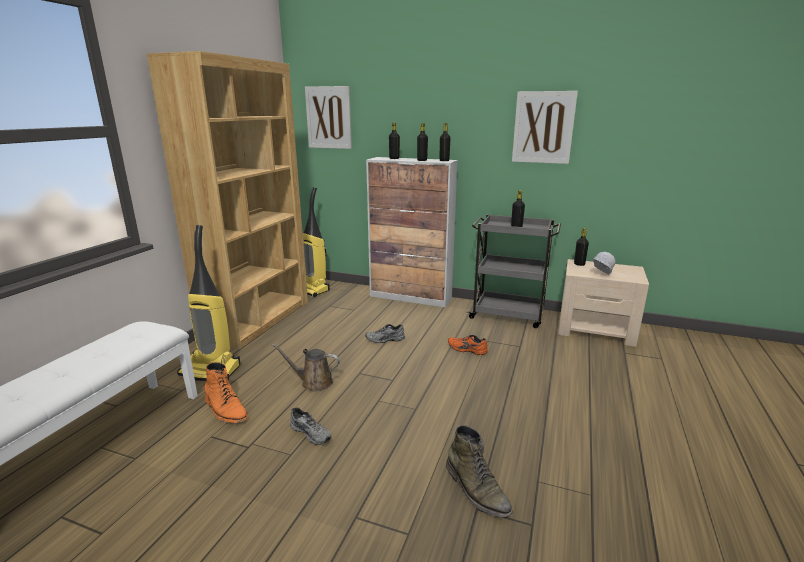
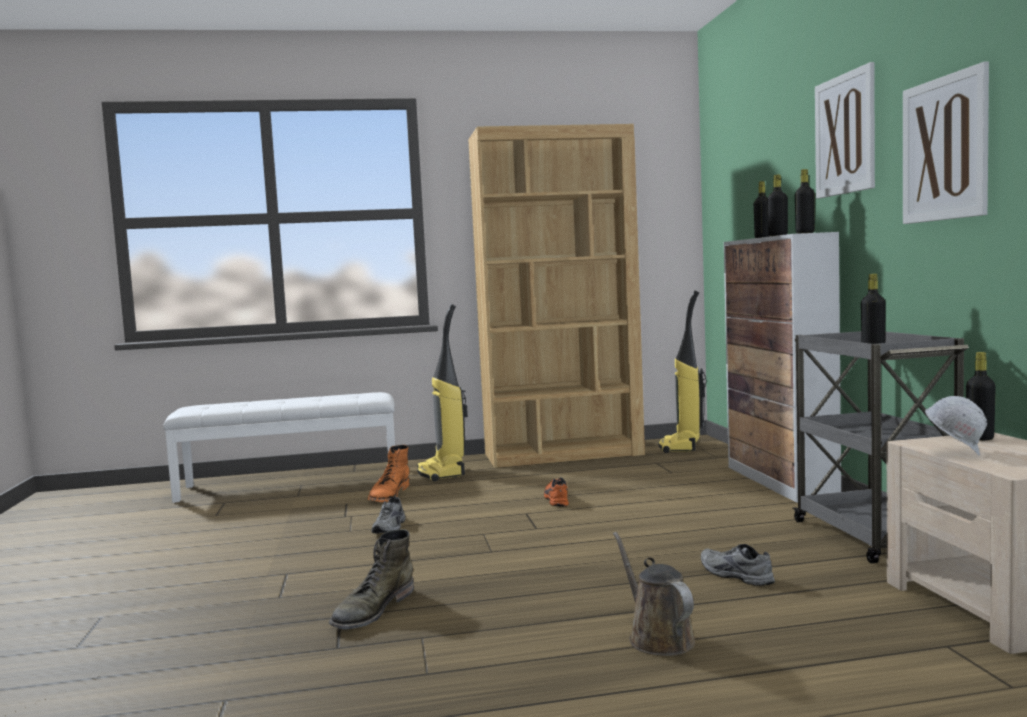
camera: 60 degrees right, 15 degrees down
brown watering can [272,343,340,391] -> brown watering can moved to [613,532,695,656]
picture [305,86,352,149] -> picture moved to [815,62,875,199]
grey shoe [365,324,405,343] -> grey shoe moved to [701,544,775,586]
orange shoe [448,335,488,355] -> orange shoe moved to [544,477,569,507]

